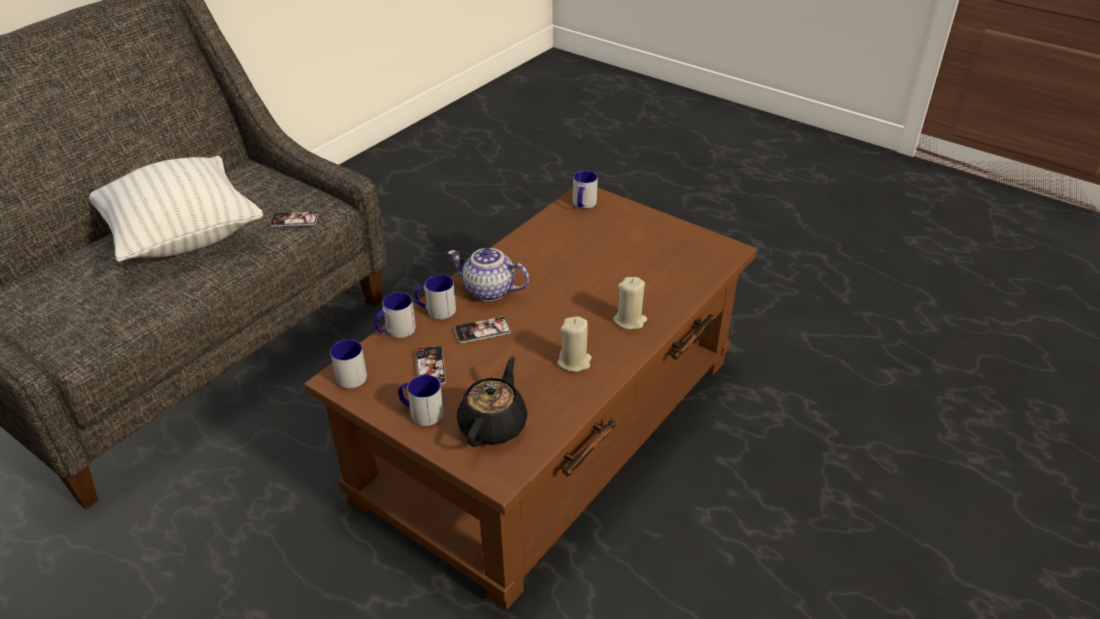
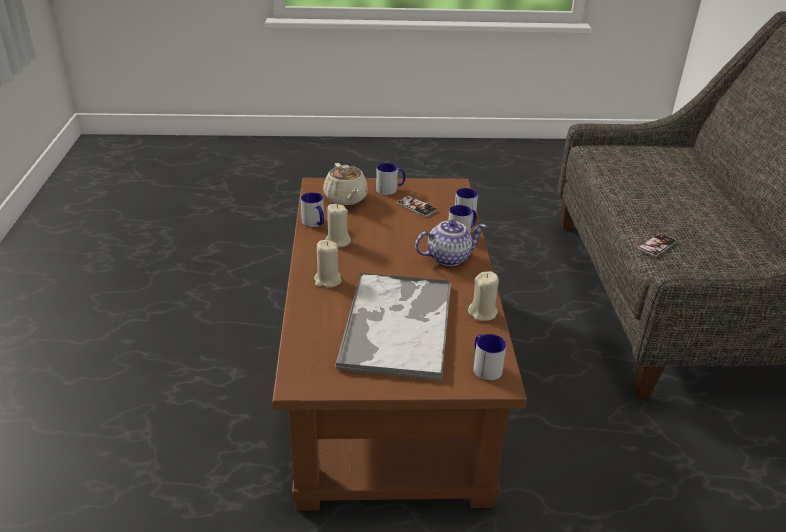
camera: 140 degrees right, 5 degrees down
white pillow [89,156,263,262] -> none
mug [330,339,367,388] -> mug moved to [301,192,324,227]
phone [454,316,511,343] -> none
black teapot [457,357,528,447] -> beige teapot [323,163,369,205]
none -> tray [335,273,451,381]
none -> beige candle [468,271,499,321]

